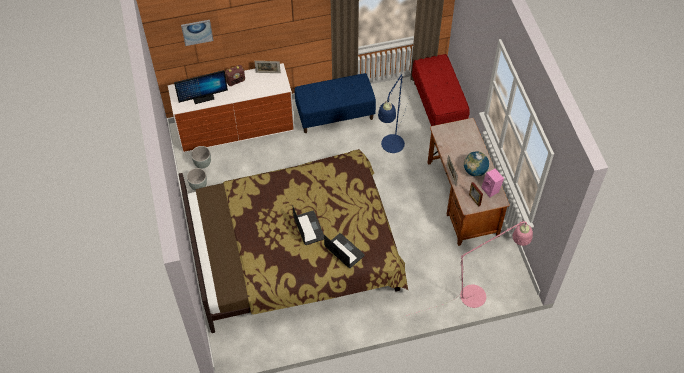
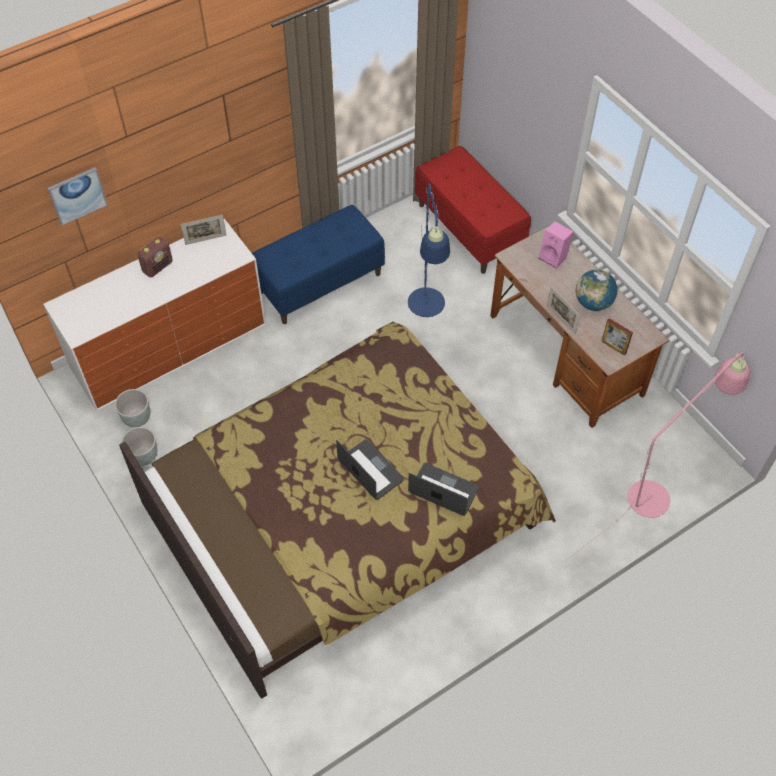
camera: 20 degrees left, 0 degrees up
monitor [174,70,228,104] -> none
pink speaker [481,168,504,197] -> pink speaker moved to [539,221,574,269]

